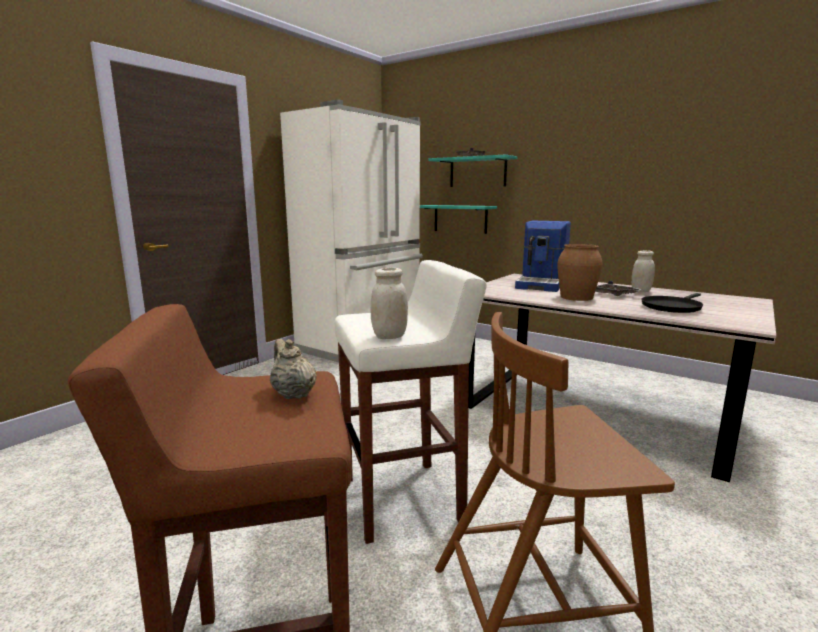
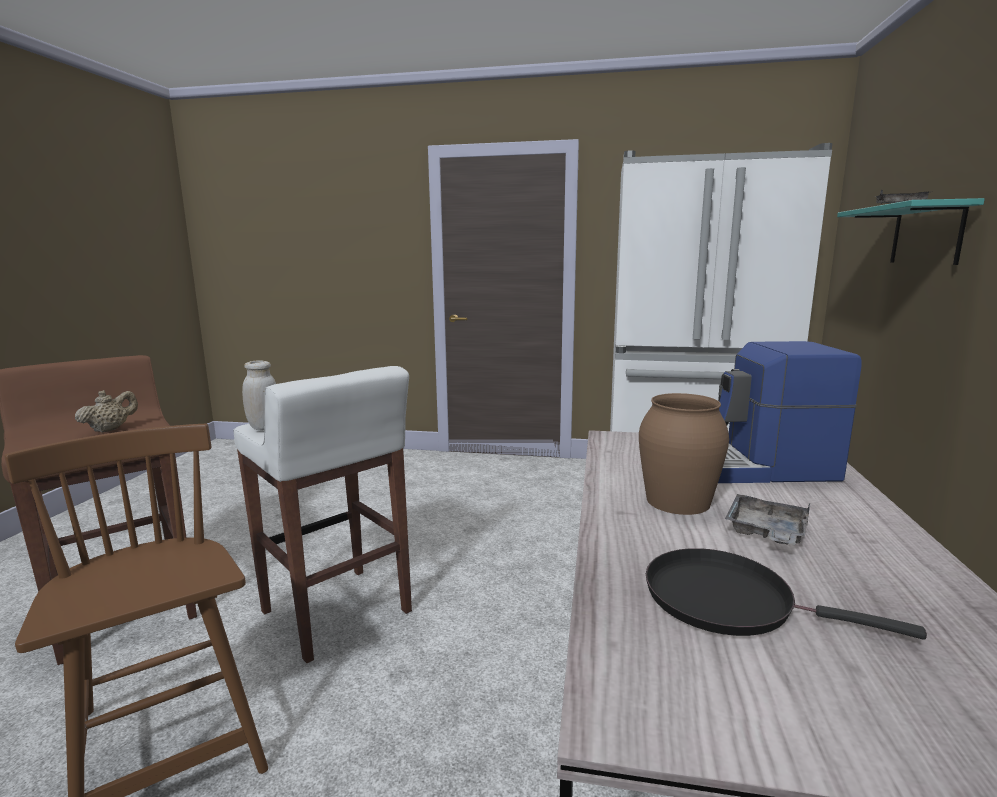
camera: 65 degrees right, 0 degrees up
turquoise shelf [420,205,497,234] -> none
white jar [631,250,655,292] -> none

